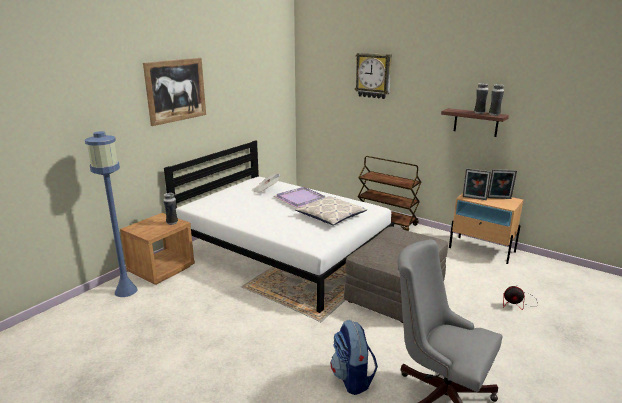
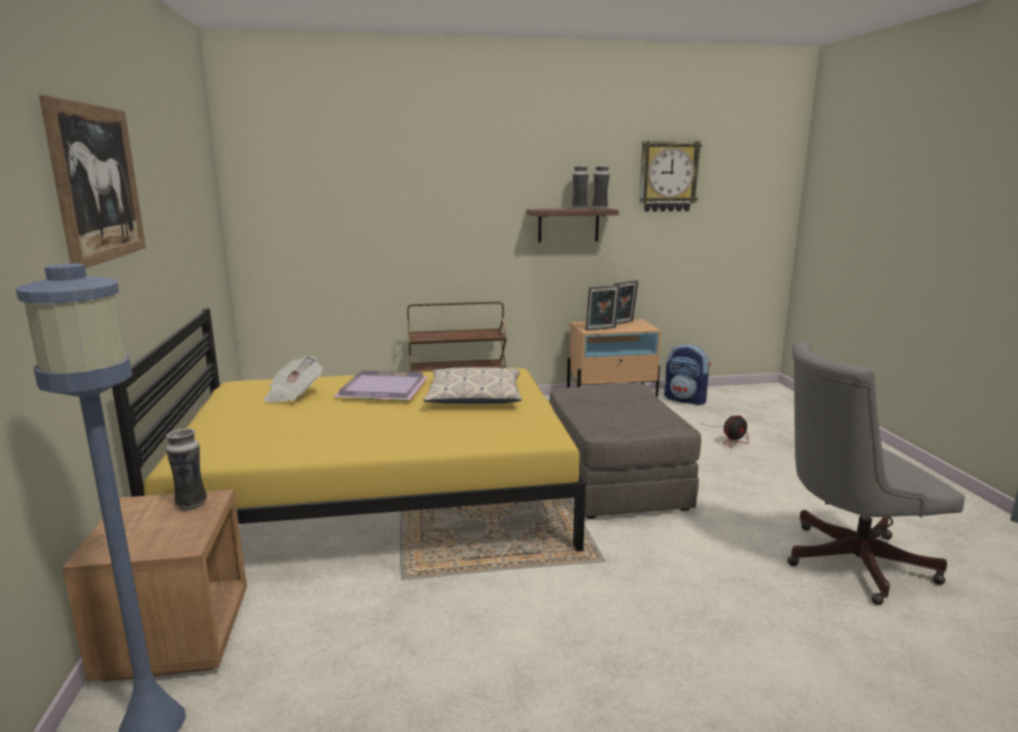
camera: 45 degrees left, 5 degrees down
white bed [164,140,394,313] -> yellow bed [112,308,586,552]
backpack [331,319,378,395] -> backpack moved to [664,344,711,405]
wall clock [355,53,392,99] -> wall clock moved to [639,141,702,212]

